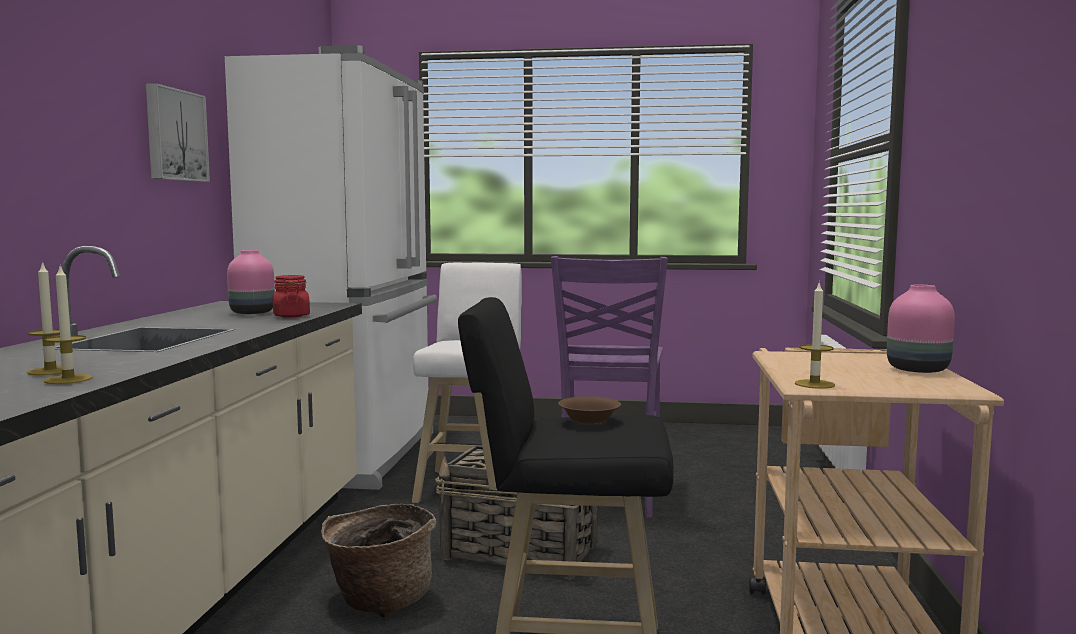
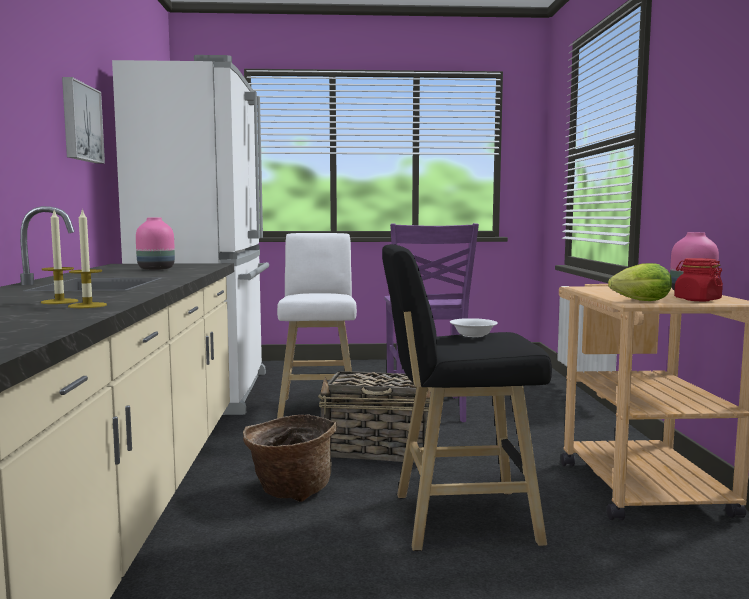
camera: 10 degrees left, 0 degrees up
red jar [273,275,310,318] -> red jar moved to [674,258,723,301]
brown bowl [558,396,621,424] -> white bowl [450,318,498,337]
candle [795,281,835,389] -> lettuce [608,263,672,301]

